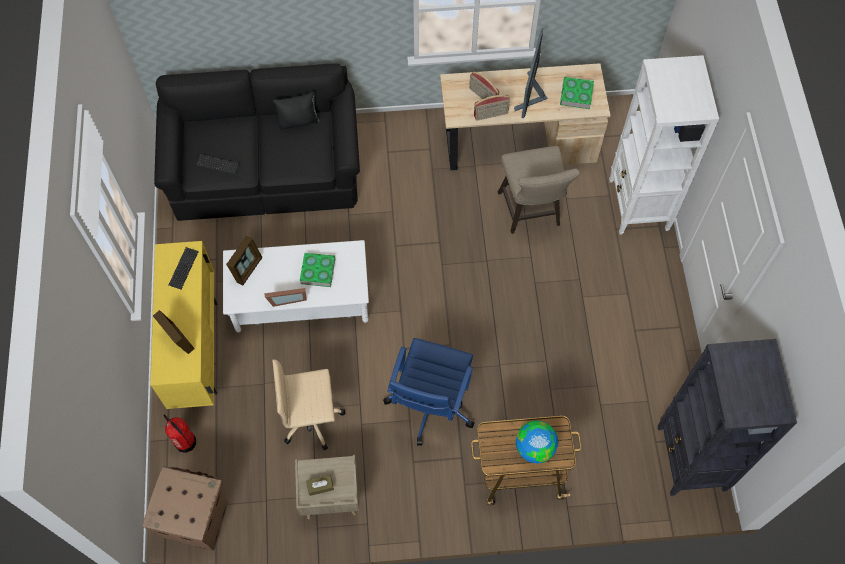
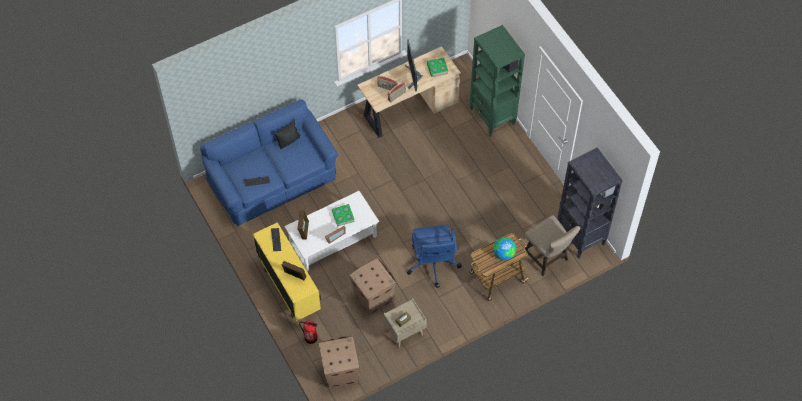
camera: 25 degrees left, 5 degrees down
black sofa [154,63,360,221] -> blue sofa [200,100,338,226]
beige office chair [272,359,345,450] -> cardboard box [349,258,396,316]
beige stool [498,146,580,234] -> beige stool moved to [524,215,581,276]
white bookcase [609,55,719,235] -> green bookcase [469,25,525,137]

